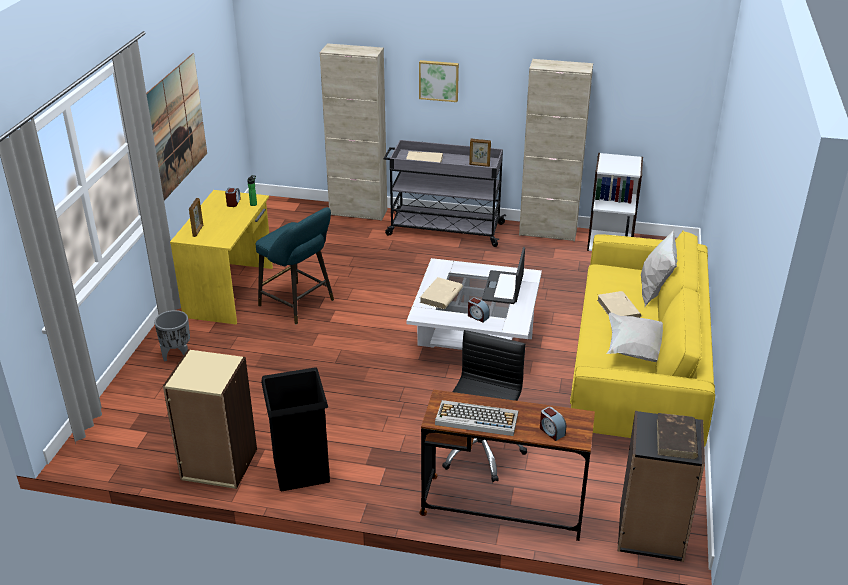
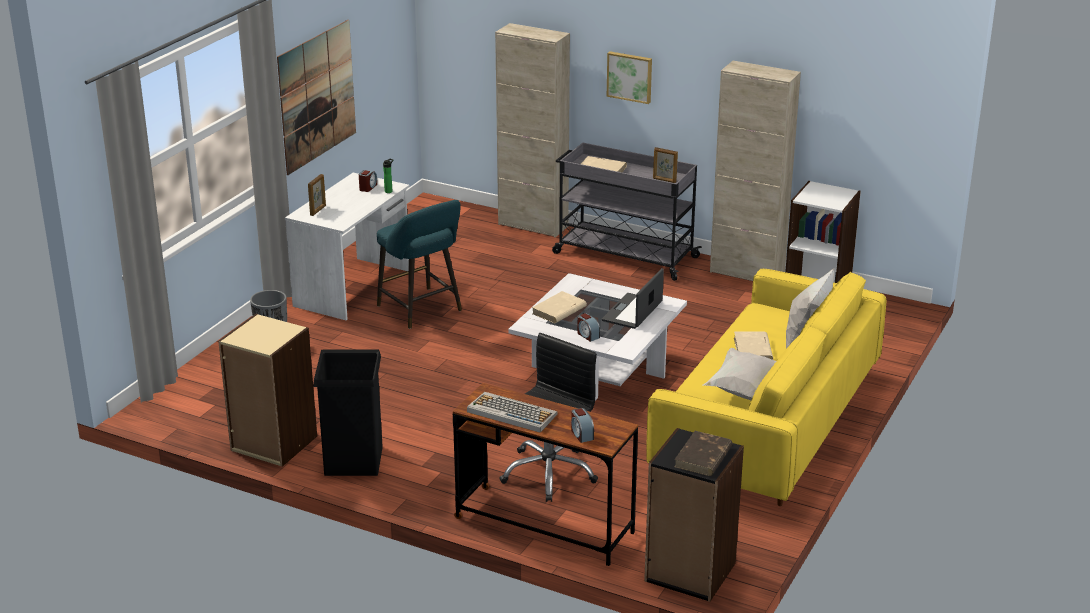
camera: 15 degrees right, 5 degrees down
yellow desk [170,190,273,324] -> white desk [285,173,410,320]

